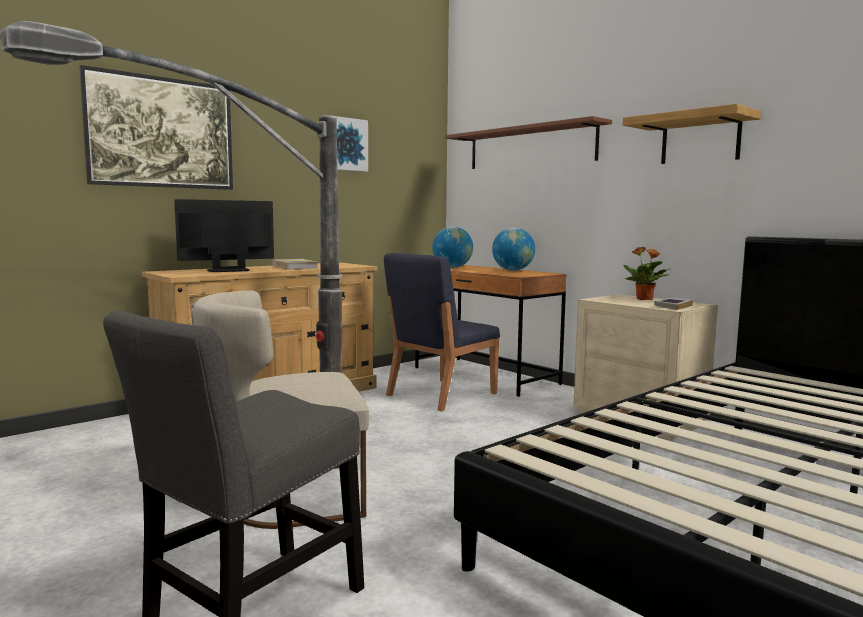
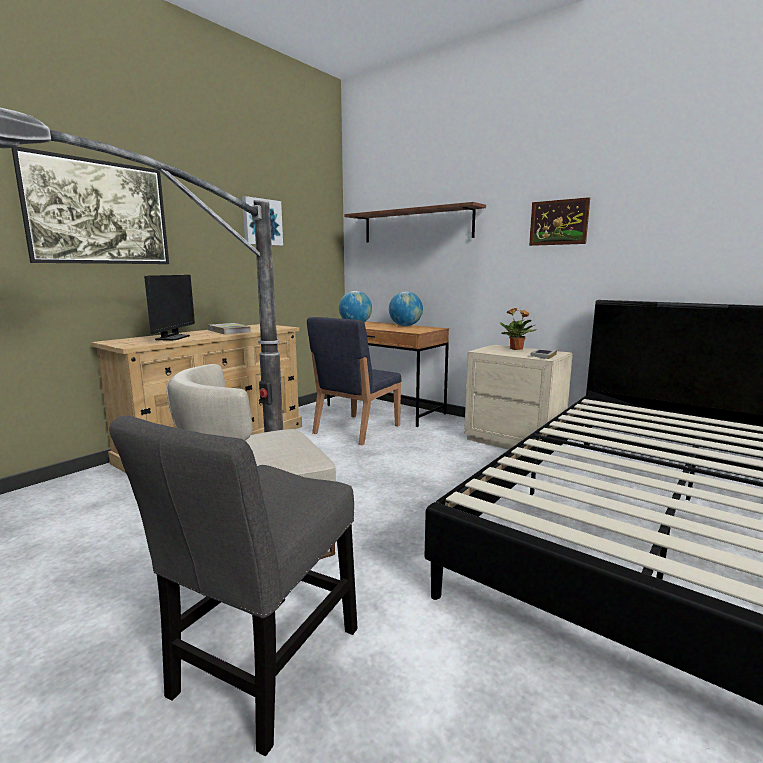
camera: 10 degrees left, 5 degrees up
monitor [174,199,274,272] -> monitor turned 135 degrees clockwise [144,275,195,340]
shelf [623,104,761,164] -> picture [529,197,590,246]

